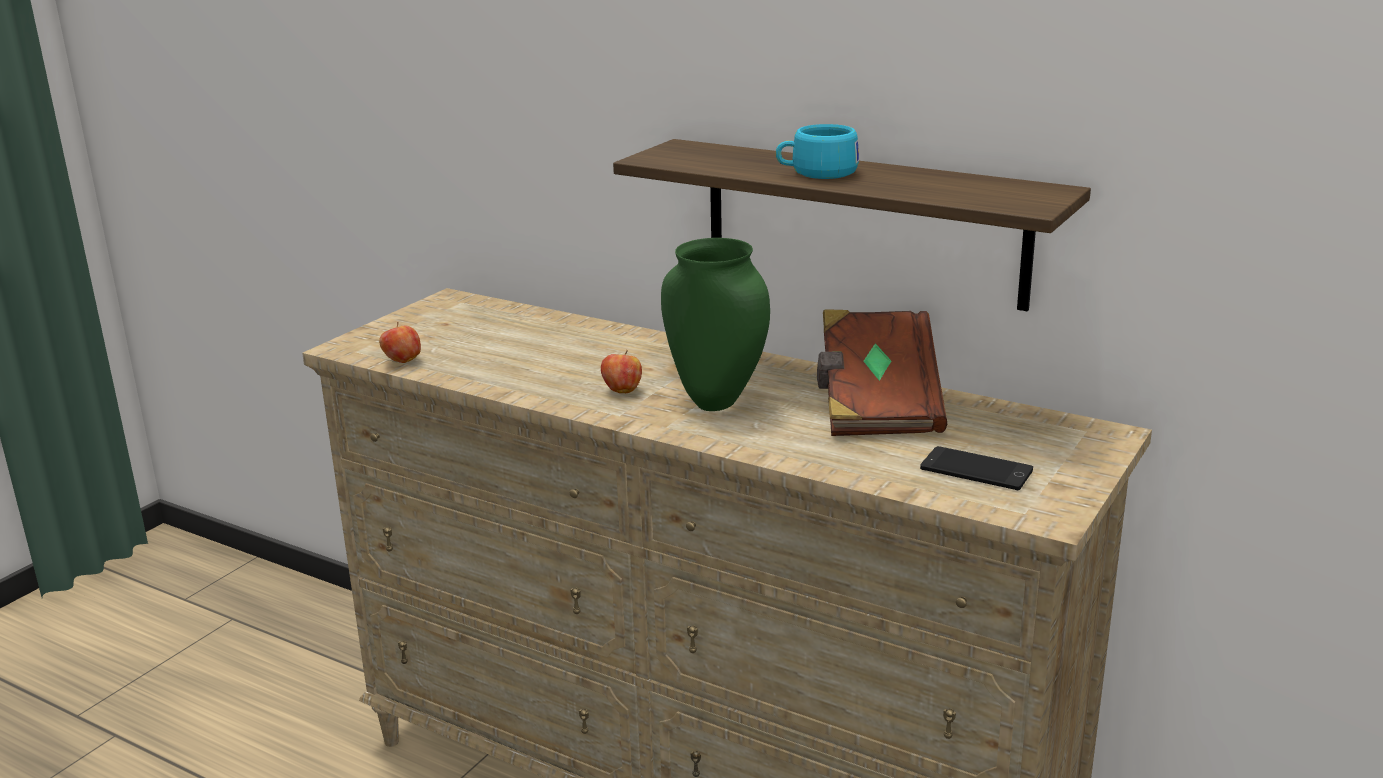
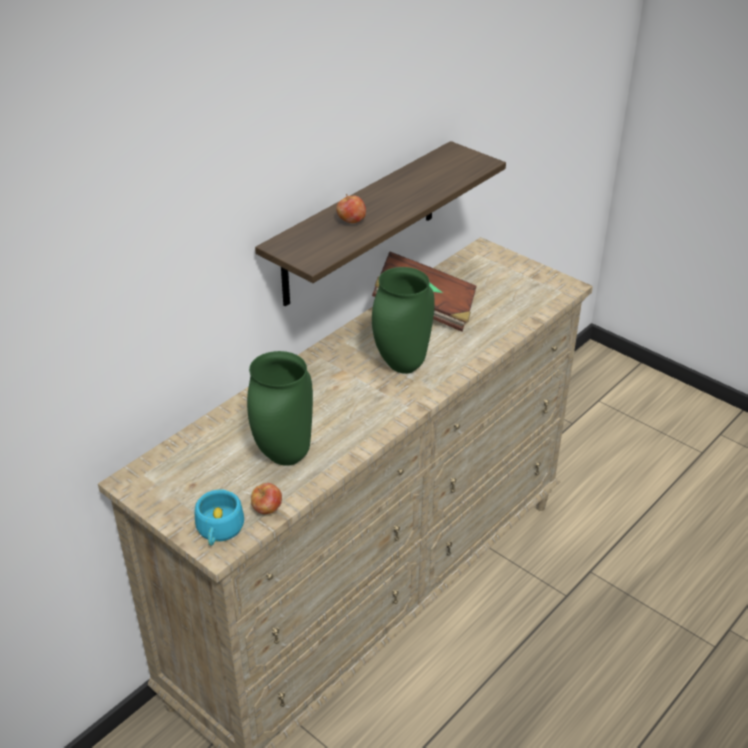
camera: 80 degrees left, 15 degrees up
apple [601,350,642,393] -> apple moved to [336,194,366,223]
turquoise cup [776,124,859,179] -> turquoise cup moved to [195,490,244,546]
phone [920,446,1033,490] -> none
none -> green vase [247,351,313,466]

